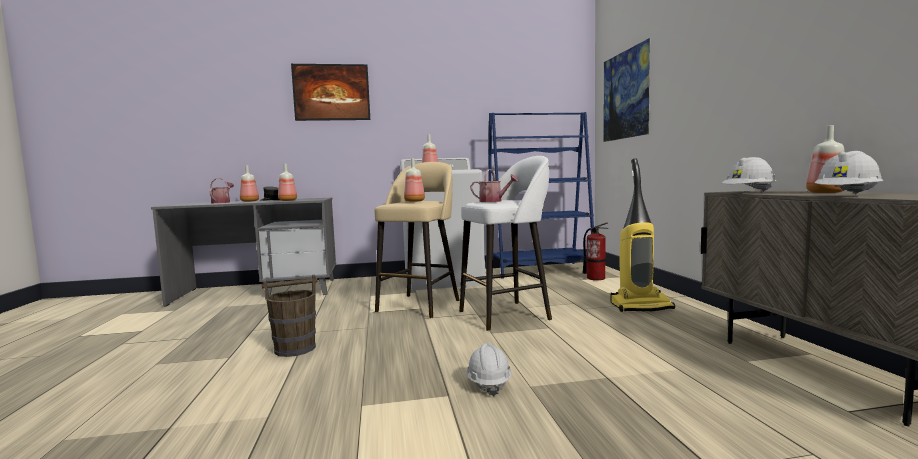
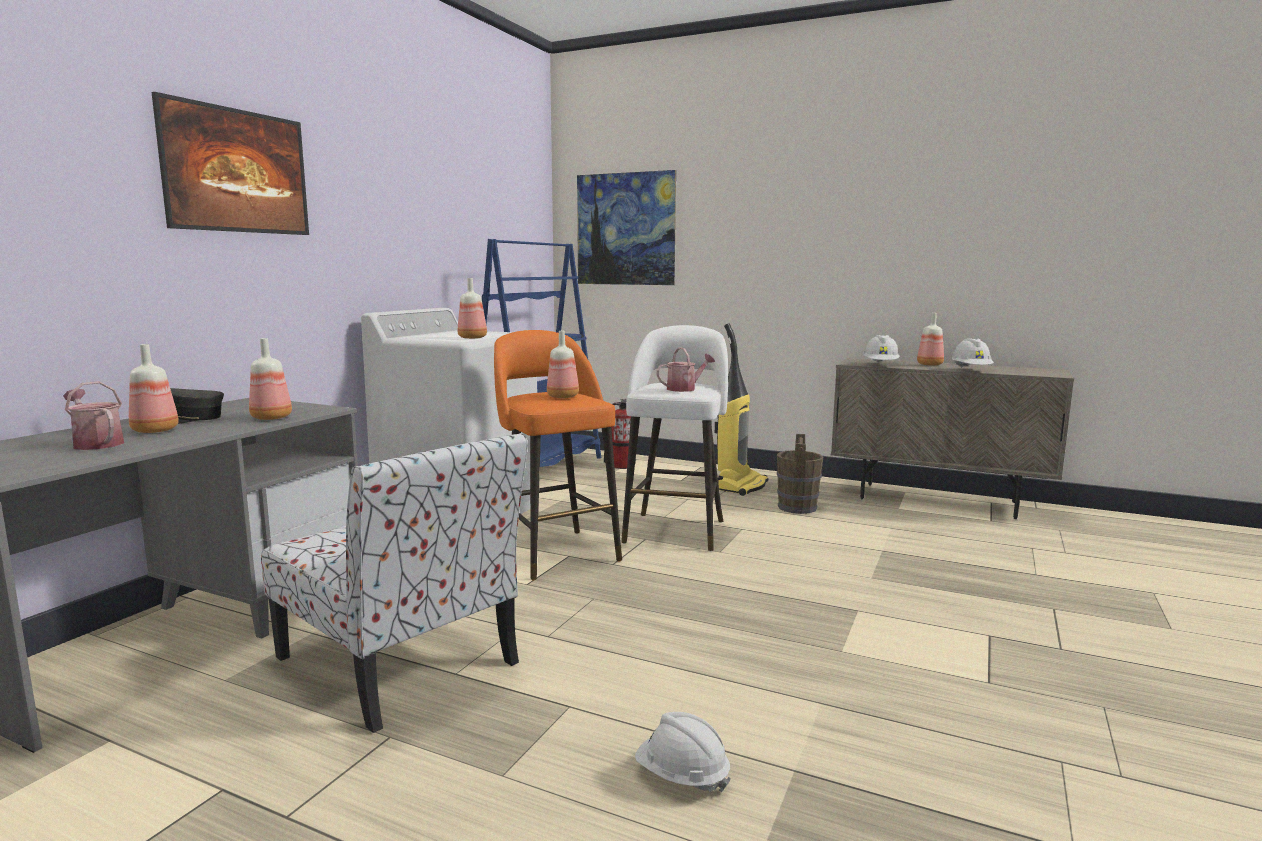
camera: 55 degrees left, 5 degrees up
brown bucket [262,275,318,357] -> brown bucket moved to [777,434,823,514]
beige stool [375,162,460,318] -> orange stool [494,330,622,580]
white hard hat [466,343,512,397] -> white hard hat moved to [635,712,731,792]
none -> chair [261,433,528,733]

